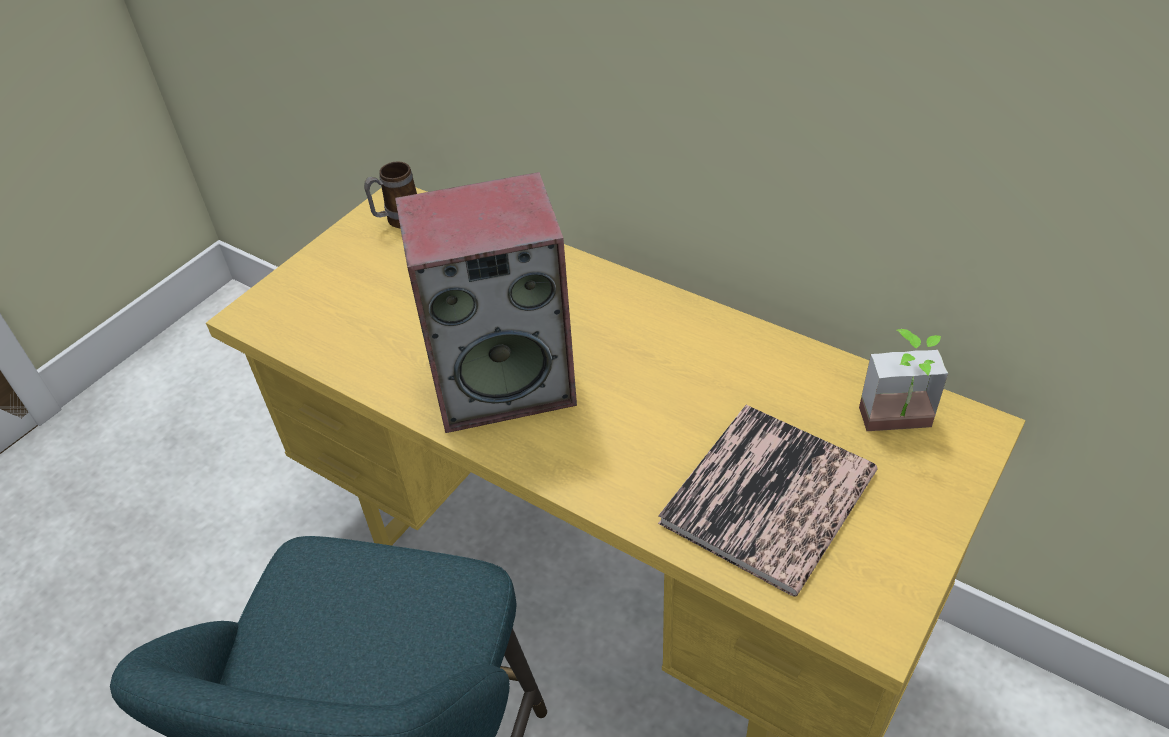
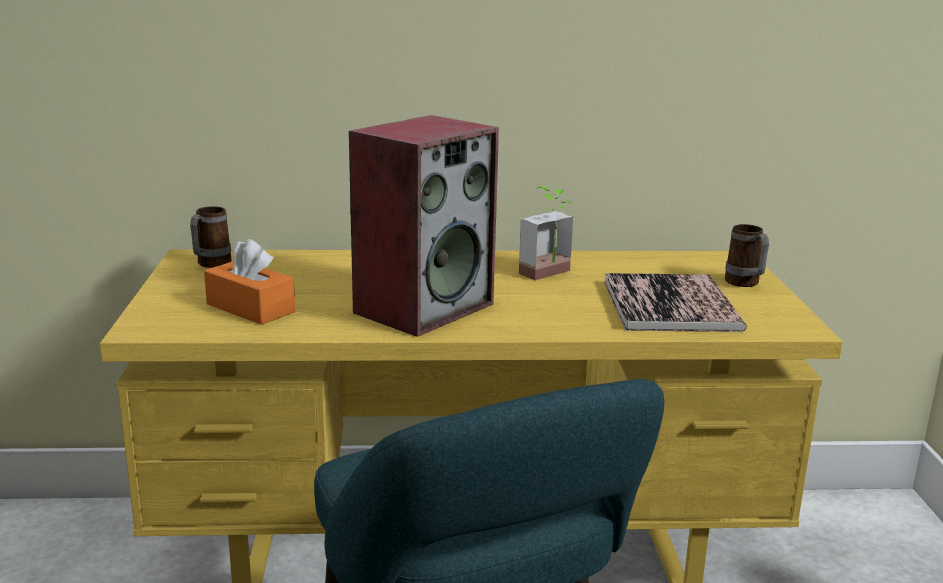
camera: 40 degrees left, 25 degrees down
potted plant [859,329,948,431] -> potted plant moved to [519,186,573,280]
none -> orange tissue box [204,239,295,325]
none -> mug [725,224,769,287]

